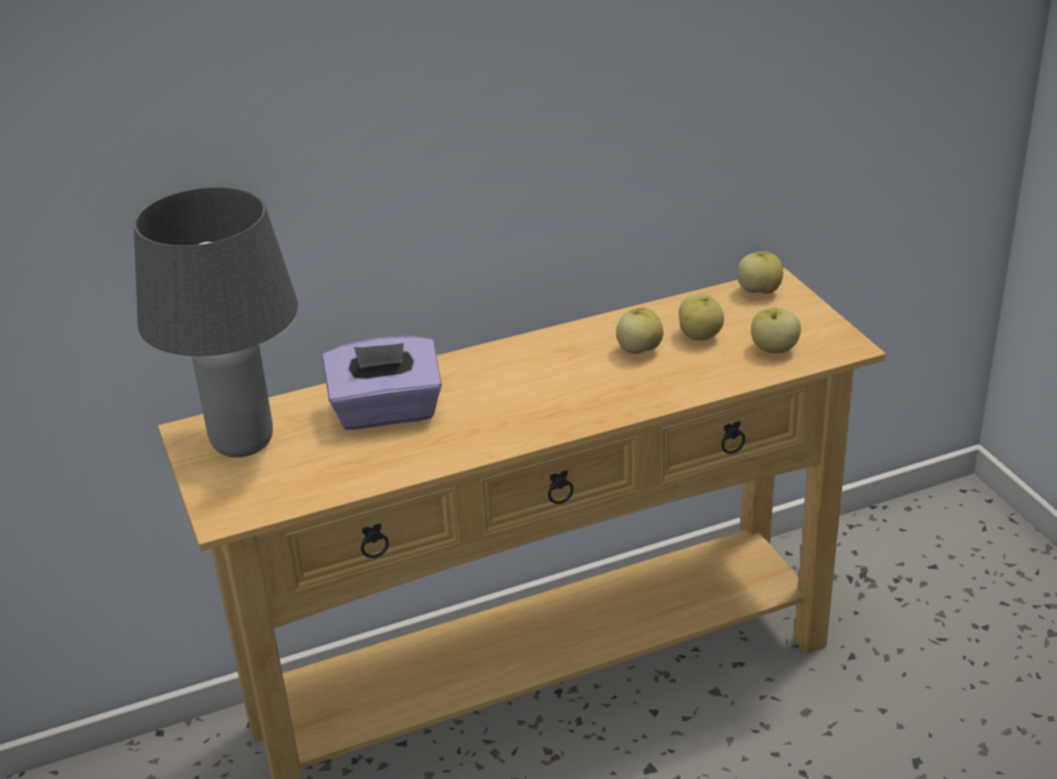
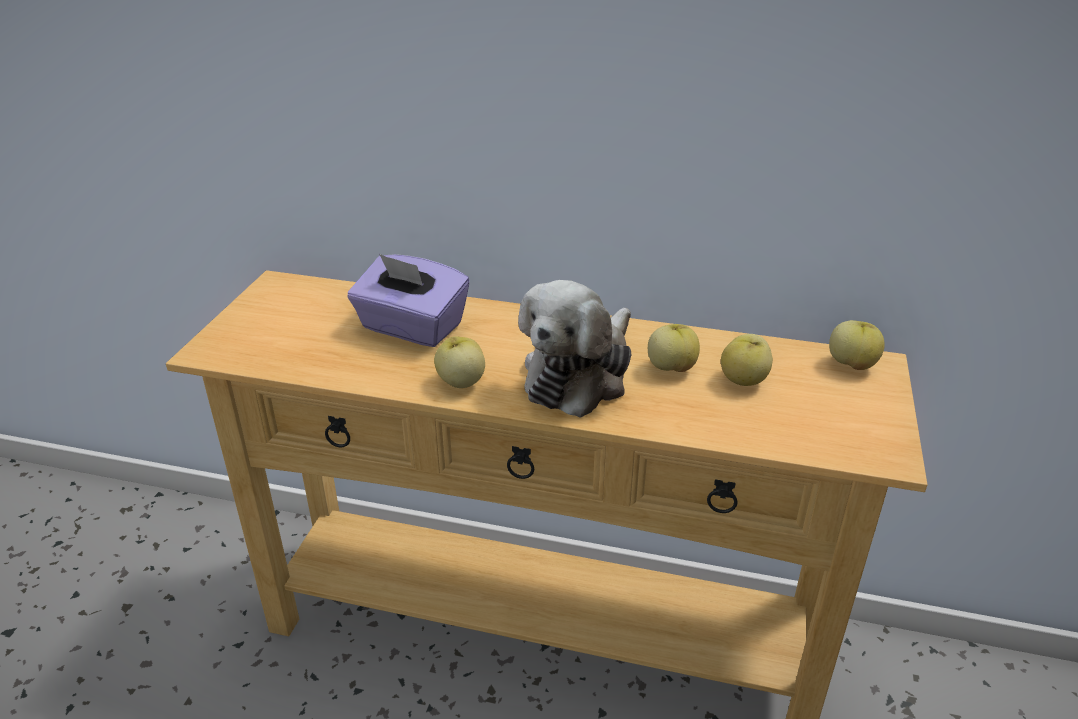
camera: 35 degrees right, 0 degrees up
grey table lamp [134,186,298,457] -> none
apple [751,307,801,353] -> apple moved to [434,336,485,388]
none -> plush toy [518,280,632,418]

